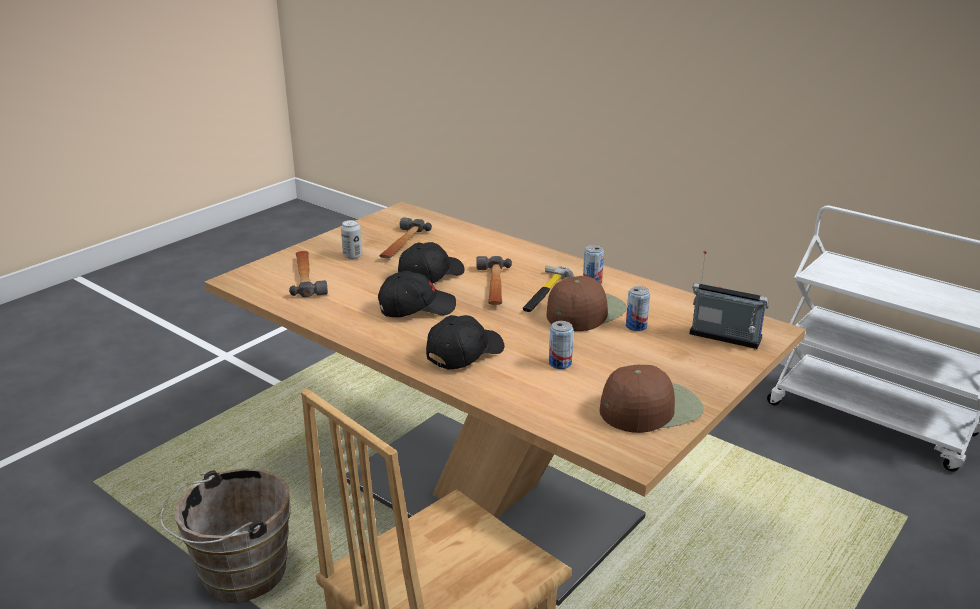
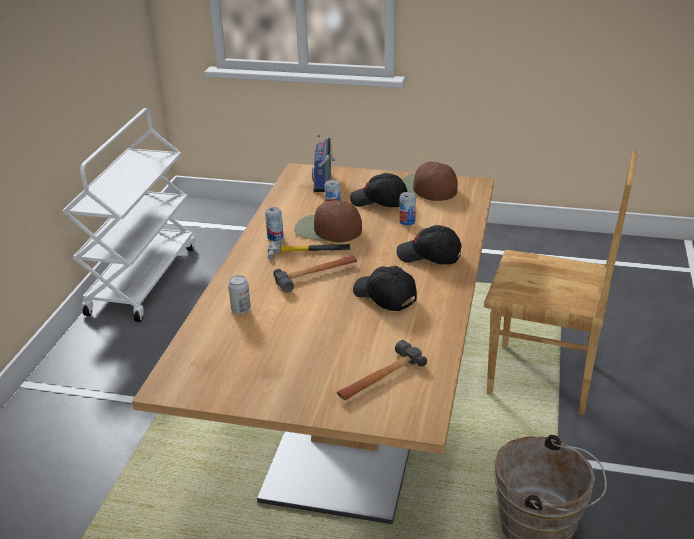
camera: 115 degrees left, 5 degrees up
can [341,220,362,259] -> can moved to [228,275,251,314]
hammer [379,217,432,259] -> none
black cap [398,242,465,284] -> black cap moved to [350,173,407,207]

